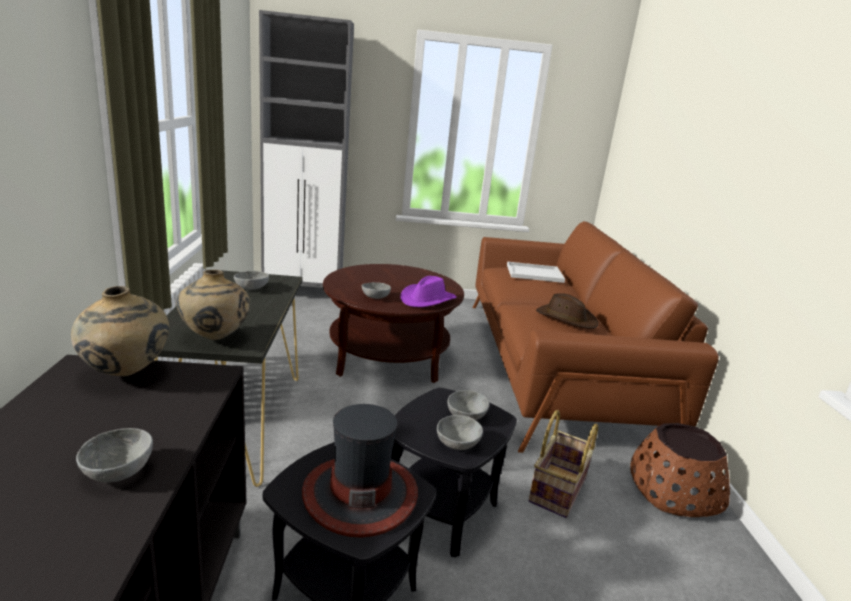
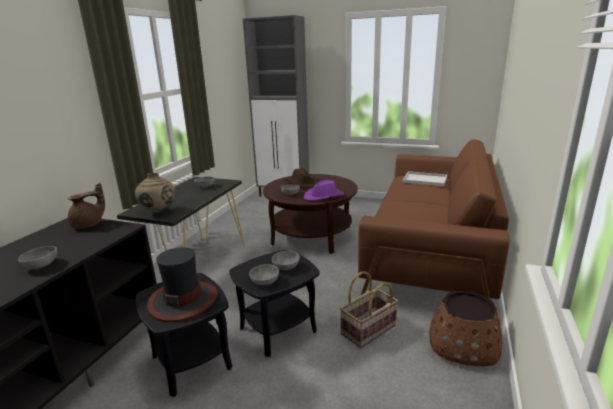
camera: 25 degrees right, 0 degrees up
beige vase [71,286,169,376] -> brown teapot [68,183,105,229]
brown hat [536,293,598,329] -> brown hat moved to [285,169,318,188]

